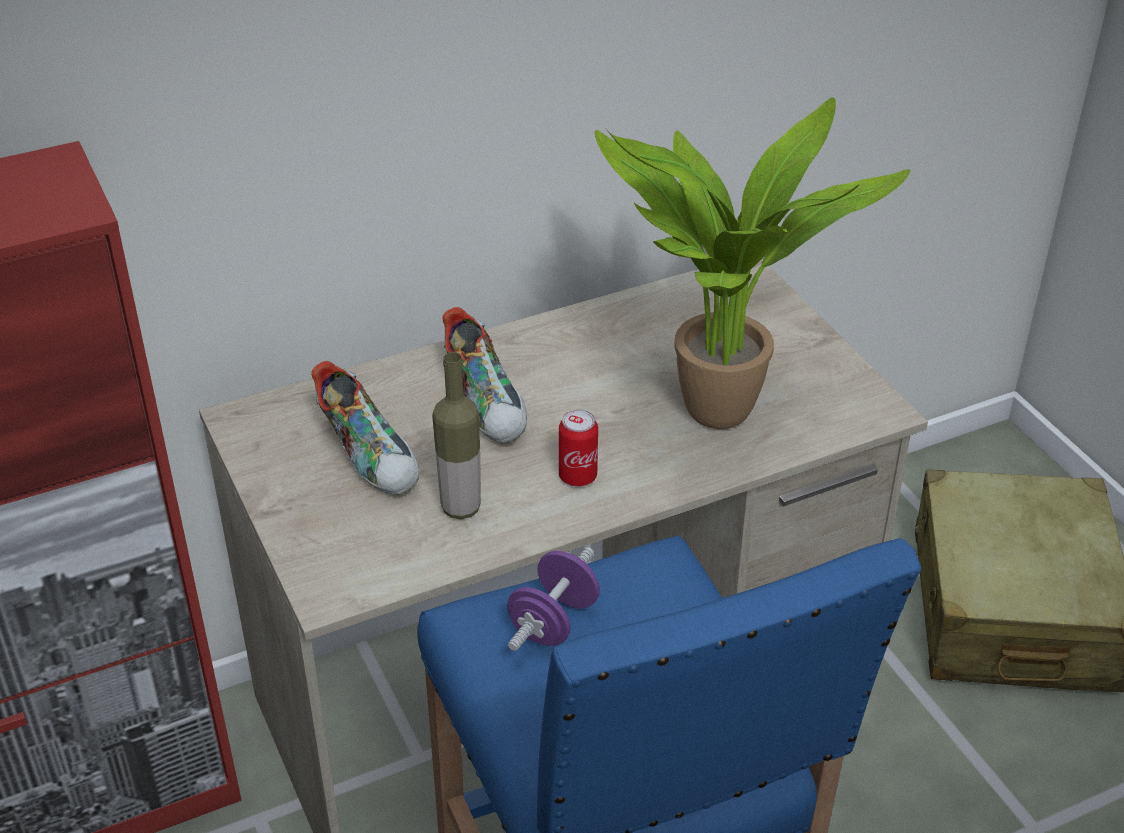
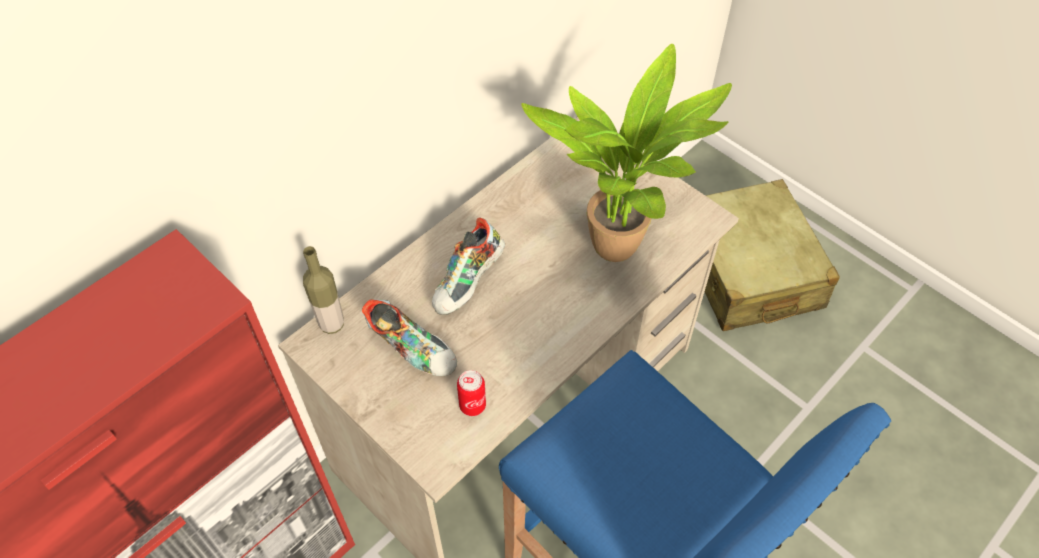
camera: 20 degrees left, 15 degrees up
bottle [432,352,481,519] -> bottle moved to [303,246,344,334]
shoe [442,307,527,443] -> shoe turned 75 degrees clockwise [432,217,505,315]
purple dumbbell [507,547,600,651] -> none
can [559,409,598,487] -> can moved to [457,370,486,416]

